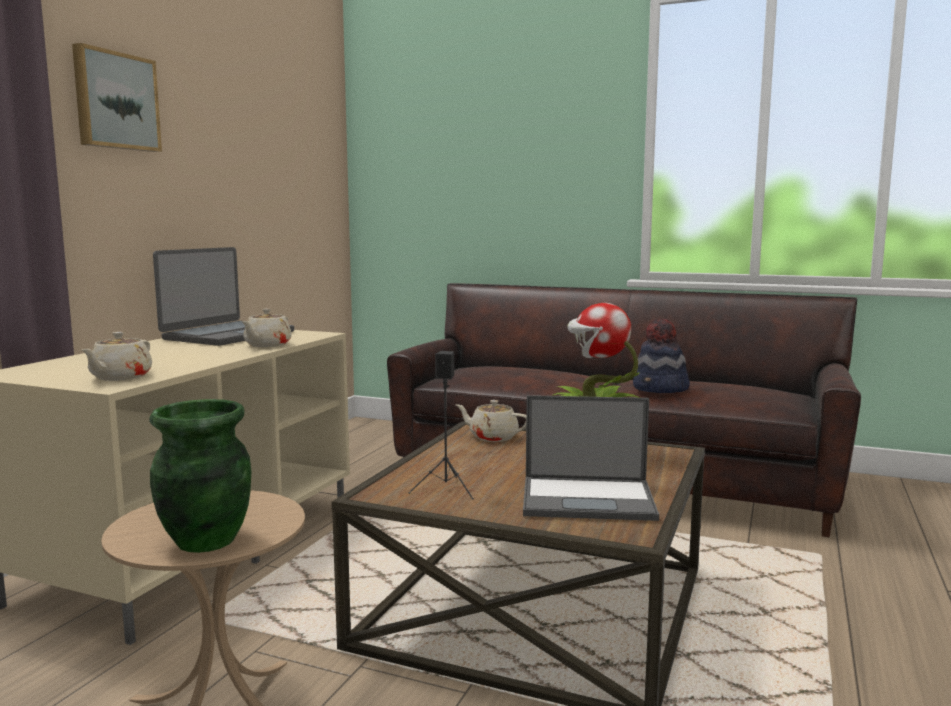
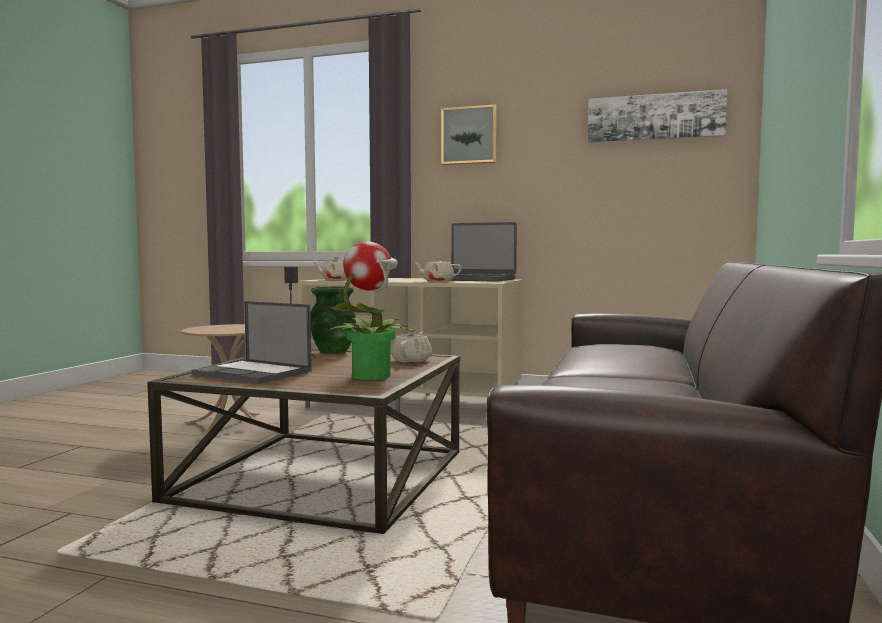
camera: 85 degrees right, 5 degrees down
green vase [149,399,251,553] -> green vase moved to [311,286,356,354]
laptop [523,395,659,521] -> laptop turned 60 degrees counterclockwise [192,301,312,384]
hat [633,319,690,393] -> none
none -> picture [588,89,727,143]

